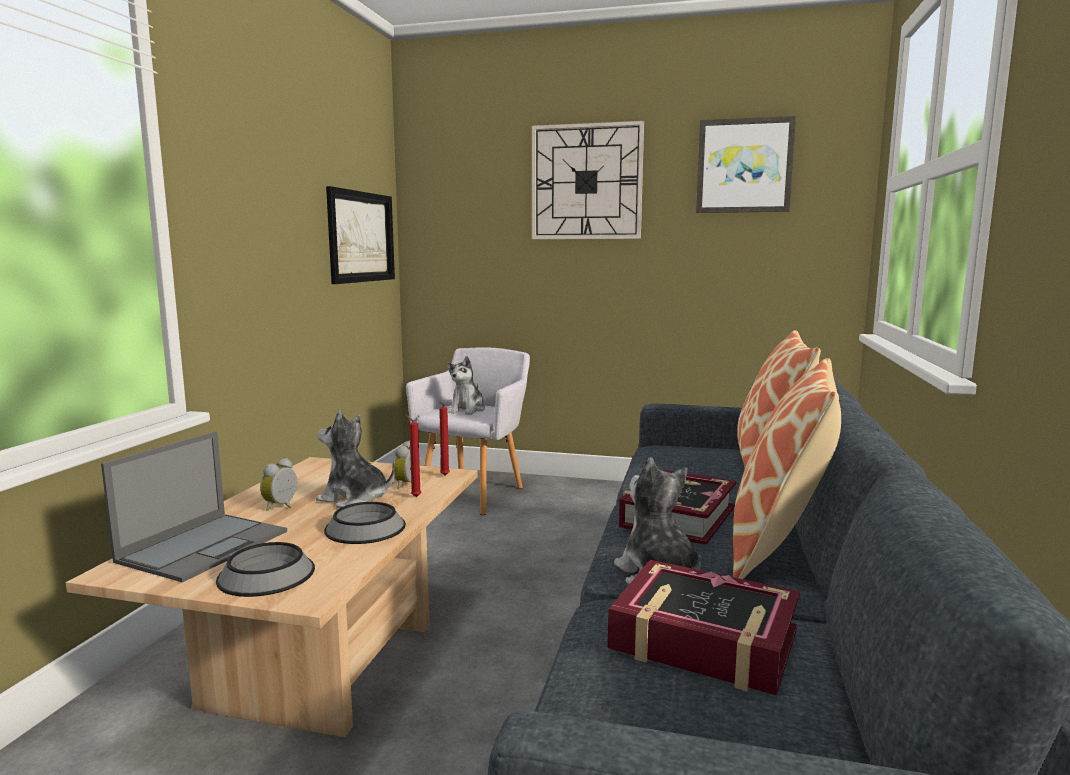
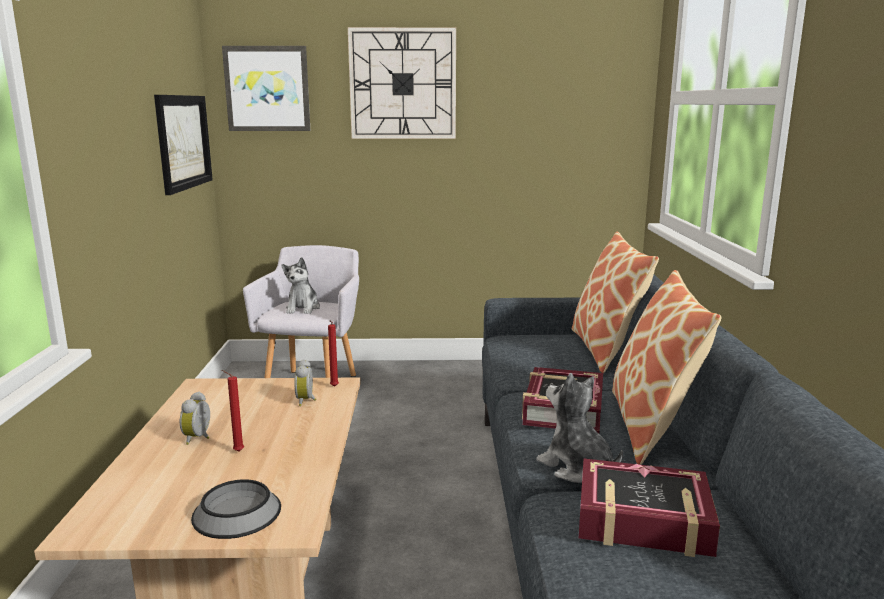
camera: 15 degrees left, 5 degrees up
laptop [101,432,287,582] -> none
plush toy [316,410,395,508] -> none
bowl [324,502,406,544] -> none
red candle [405,415,421,497] -> red candle moved to [222,370,244,452]
picture [696,116,796,213] -> picture moved to [222,46,310,131]

